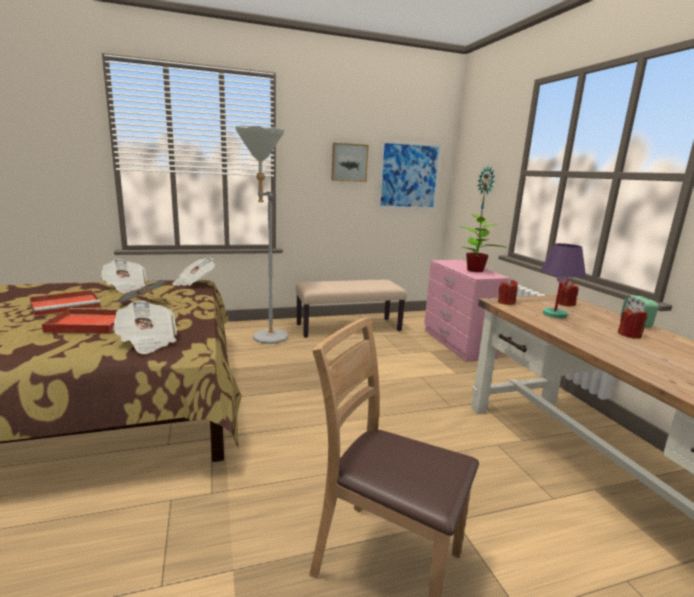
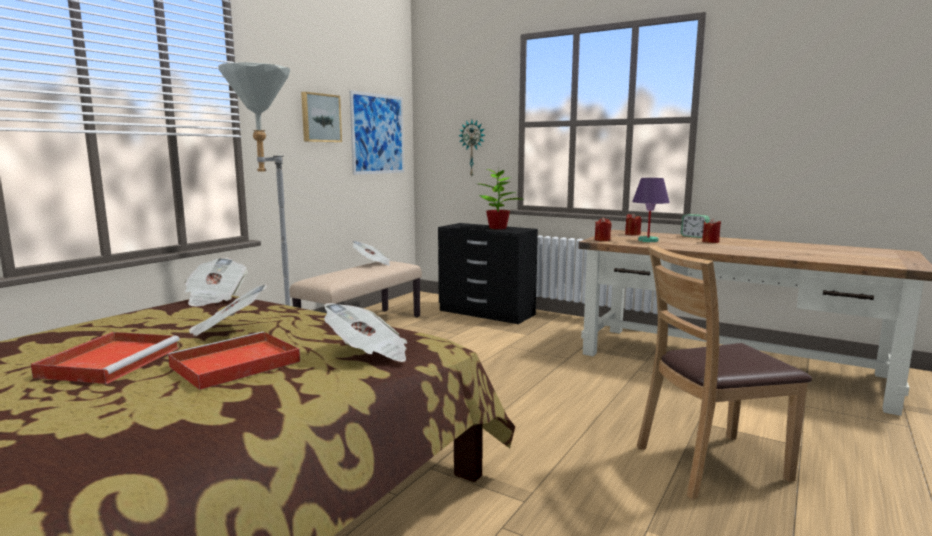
camera: 40 degrees left, 5 degrees down
newspaper [101,259,147,293] -> newspaper moved to [352,241,390,266]
pink dresser [424,260,510,362] -> black dresser [438,223,538,324]

